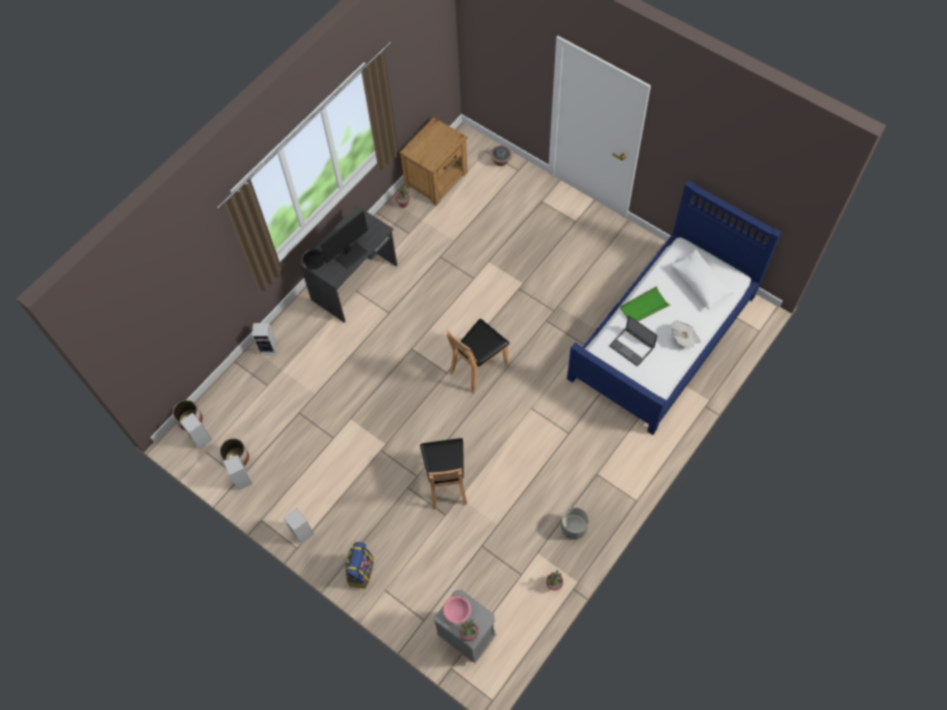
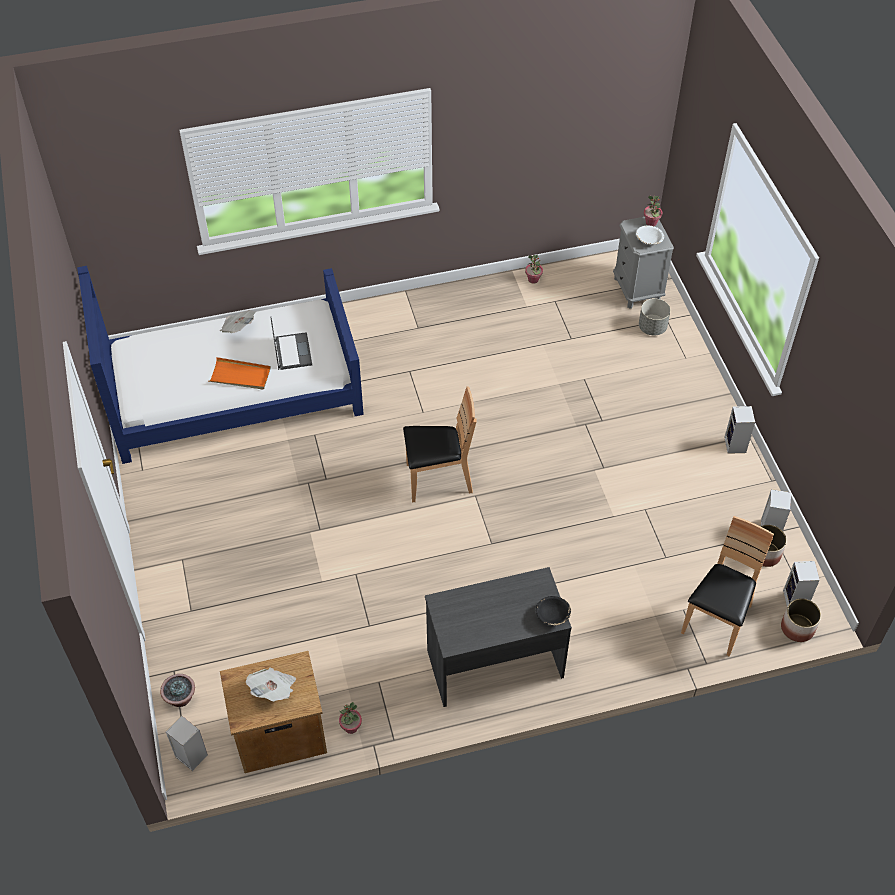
camera: 145 degrees left, 10 degrees down
speaker [252,323,277,354] -> speaker moved to [166,716,208,771]
monitor [321,211,368,269] -> none
backpack [345,542,374,589] -> none
brown chair [420,438,467,509] -> brown chair moved to [681,516,774,656]
pink bowl [443,595,471,624] -> white bowl [636,225,664,245]
grey planter [561,507,589,540] -> grey planter moved to [639,299,671,336]
green tray [620,286,670,321] -> orange tray [209,357,271,390]
white pillow [670,249,735,309] -> none
none -> newspaper [246,667,296,701]

